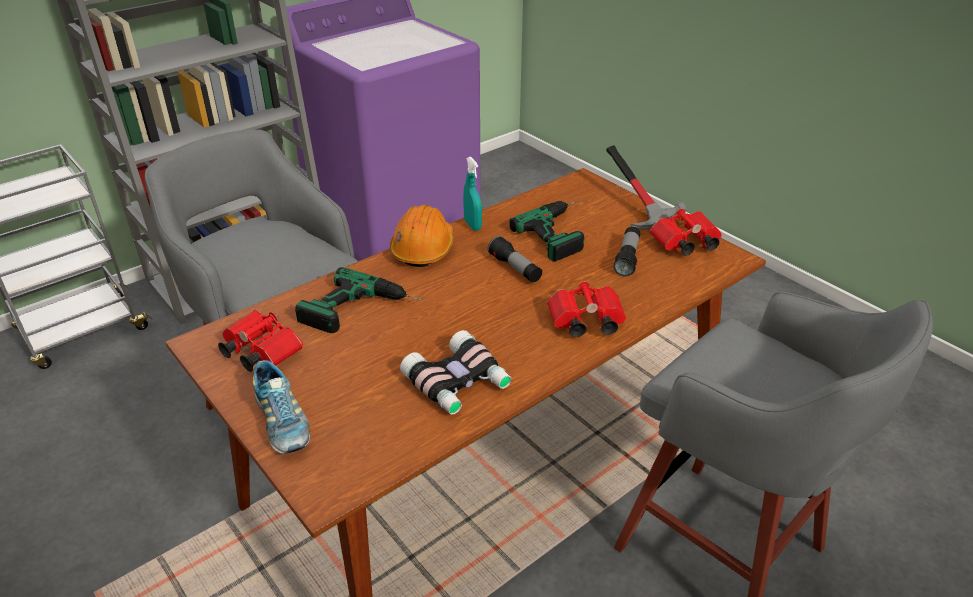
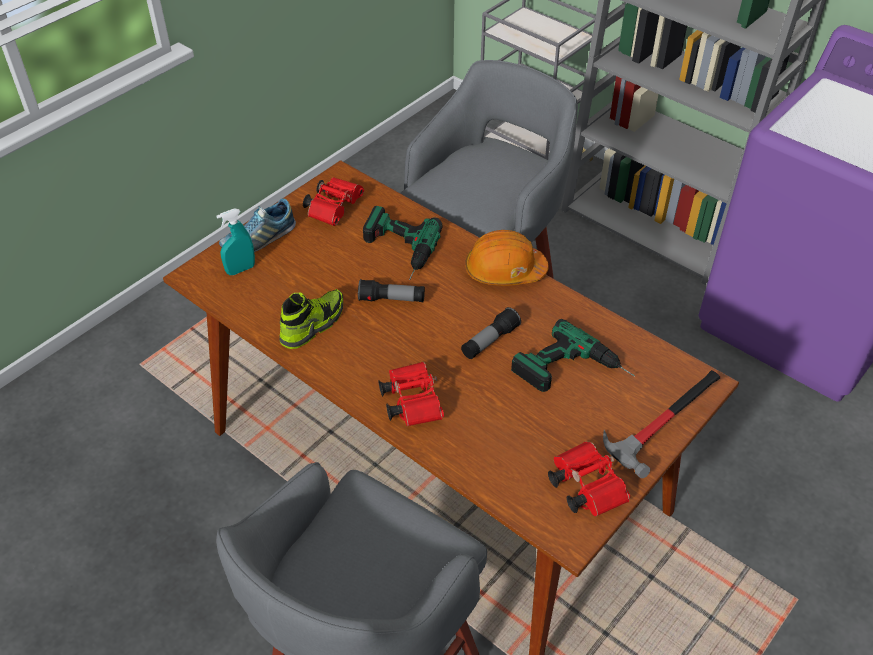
camera: 80 degrees right, 10 degrees up
binoculars [400,330,511,414] -> shoe [279,289,343,349]
turquoise spray bottle [463,157,482,231] -> turquoise spray bottle moved to [217,209,255,275]
flashlight [613,227,640,276] -> flashlight moved to [358,279,425,302]

